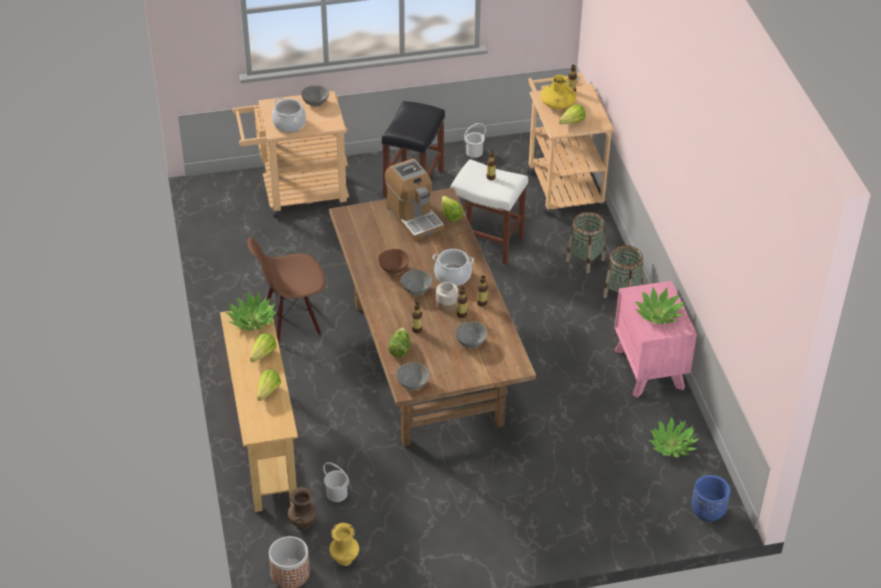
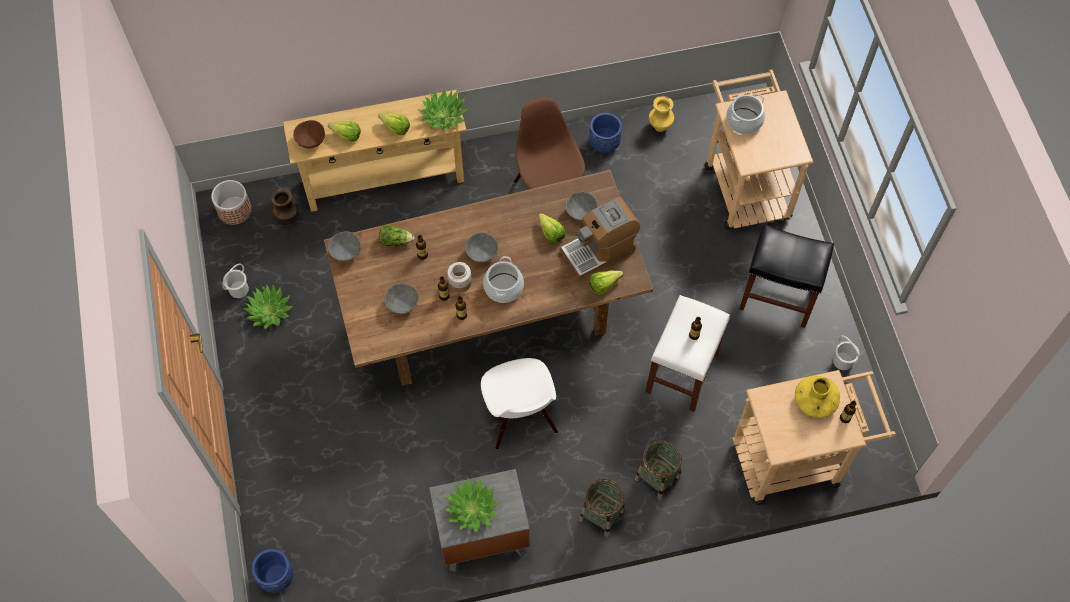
camera: 90 degrees right, 20 degrees up
grey bowl [301,85,329,107] -> grey bowl moved to [566,192,598,221]
white bucket [323,462,349,502] -> white bucket moved to [222,264,249,298]
yellow vase [329,523,359,566] -> yellow vase moved to [649,96,674,132]
brown bowl [378,249,409,274] -> brown bowl moved to [293,120,325,149]
lettuce [559,104,585,124] -> lettuce moved to [538,213,566,243]
pink nightstand [614,281,697,397] -> grey nightstand [429,469,530,572]
potted plant [648,417,699,458] -> potted plant moved to [243,284,293,329]
none -> white chair [481,358,558,449]
none -> blue planter [589,113,622,153]

